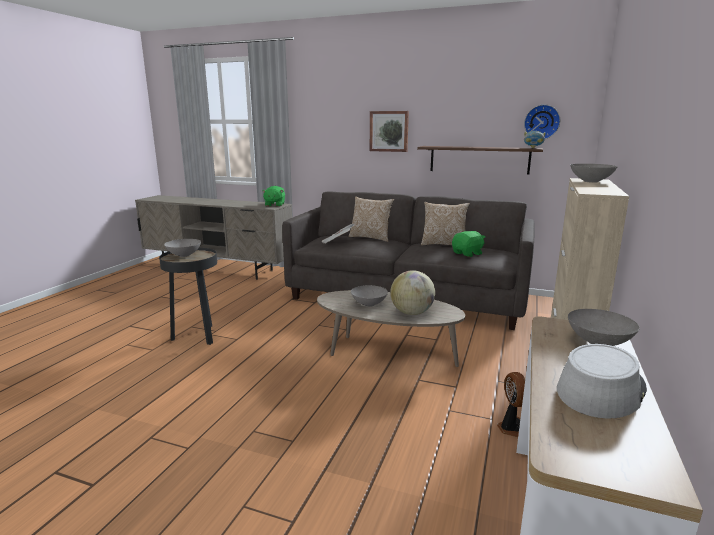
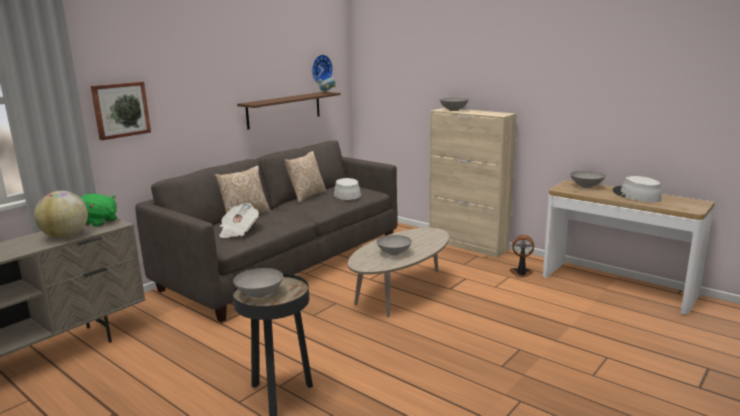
camera: 70 degrees left, 0 degrees up
picture [370,111,409,152] -> picture moved to [91,81,151,140]
globe [390,270,435,315] -> globe moved to [34,191,88,238]
green plush toy [452,231,485,257] -> grey hat [332,178,361,200]

